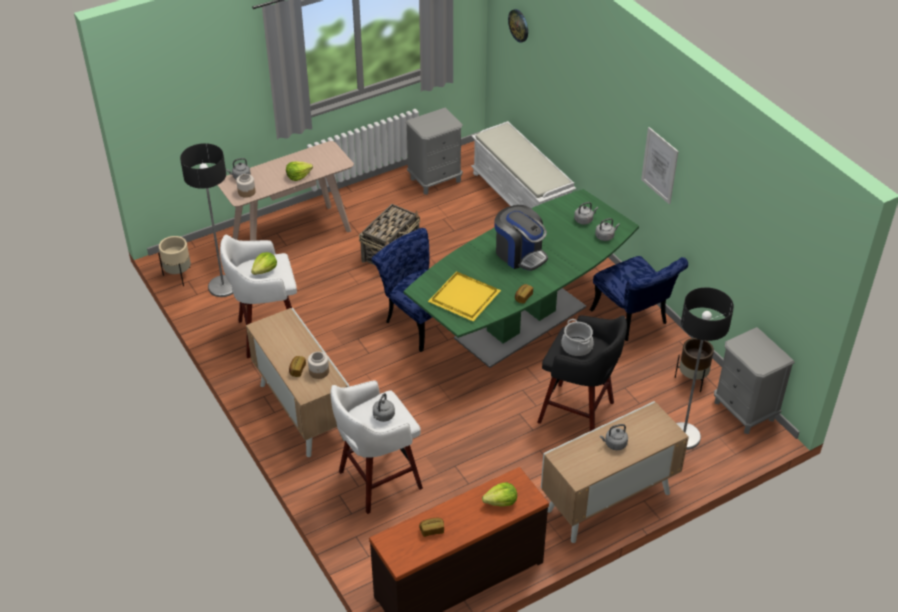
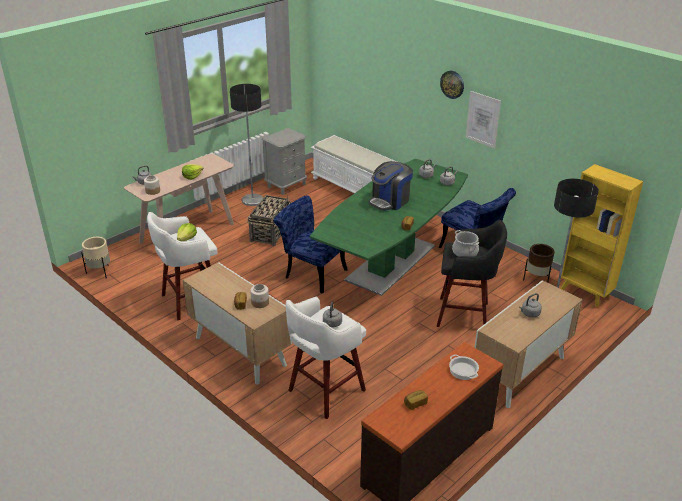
camera: 15 degrees left, 10 degrees down
floor lamp [180,143,233,297] -> floor lamp moved to [230,84,263,206]
yellow tray [428,272,501,321] -> none
lettuce [482,482,517,507] -> cooking pot [449,354,479,380]
coffee machine [494,205,548,271] -> coffee machine turned 105 degrees clockwise [368,161,413,211]
wall clock [508,9,528,43] -> wall clock moved to [440,71,464,99]
grey nightstand [714,327,795,434] -> yellow bookcase [560,164,643,307]

